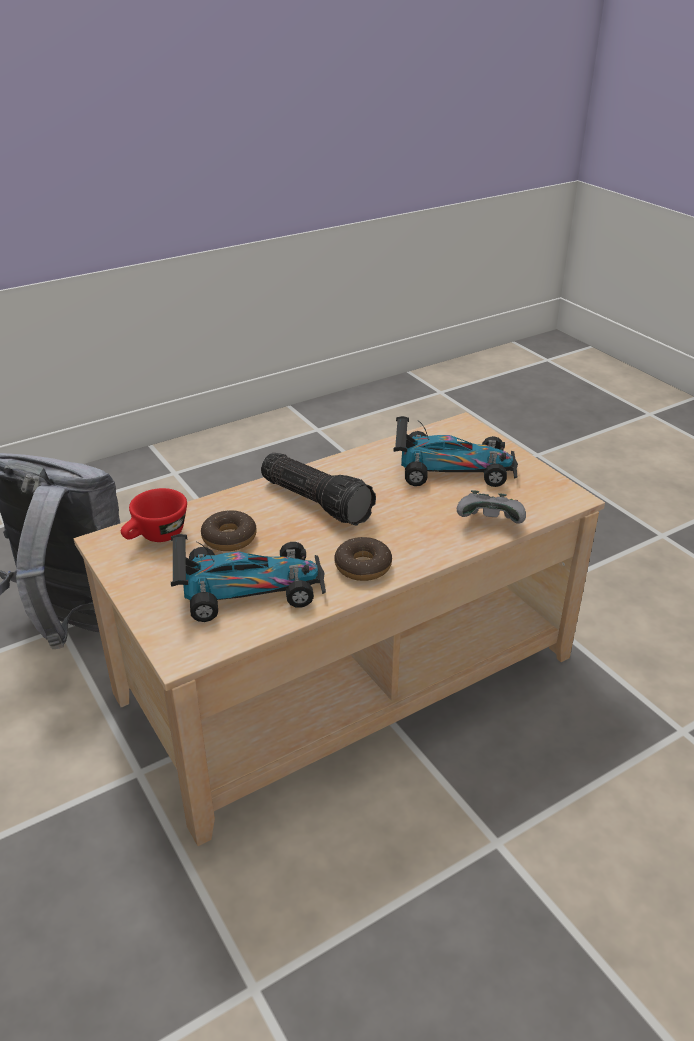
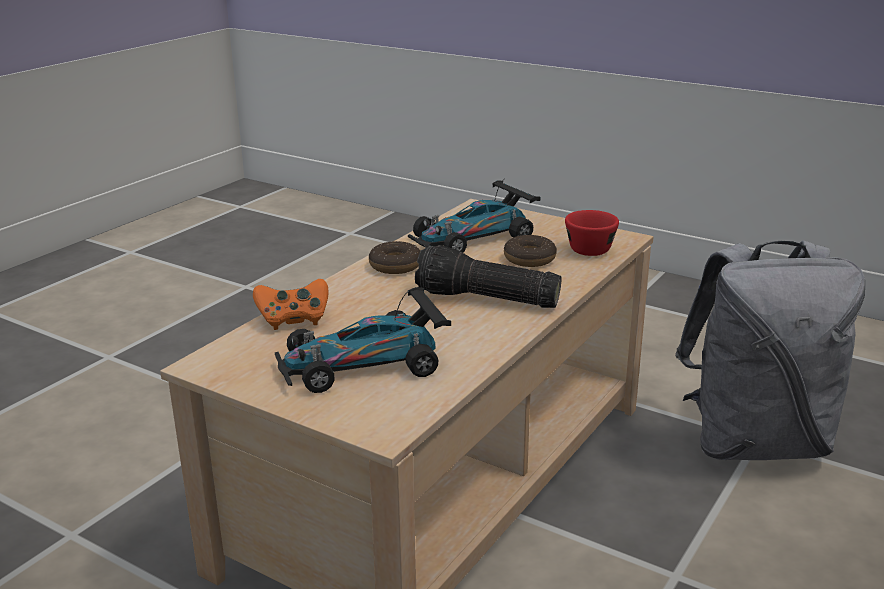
camera: 155 degrees right, 10 degrees down
grey game controller [457,490,526,523] -> orange game controller [253,279,329,330]

